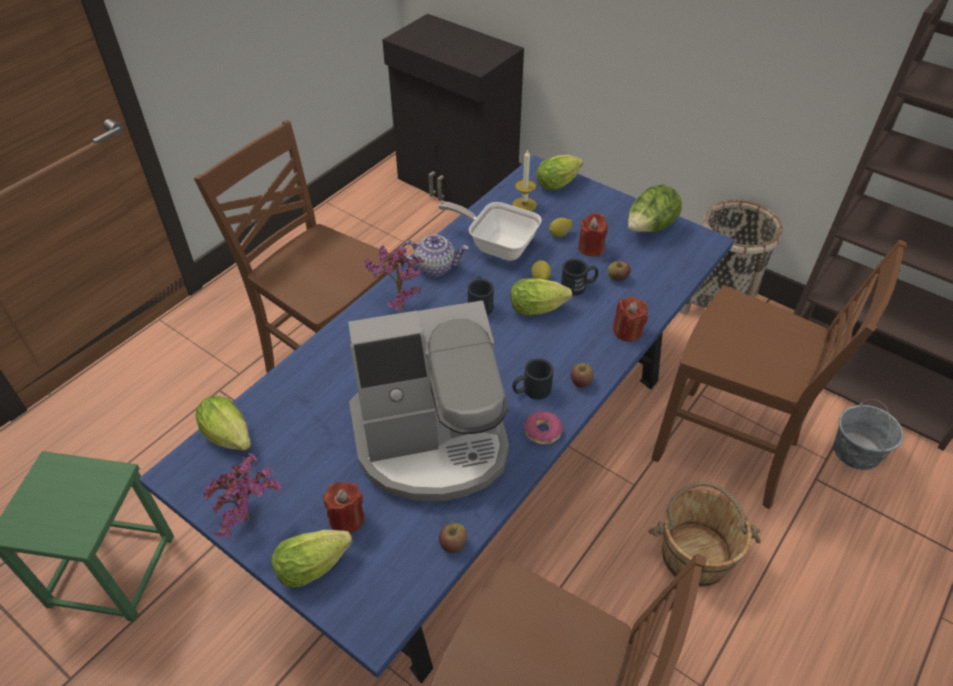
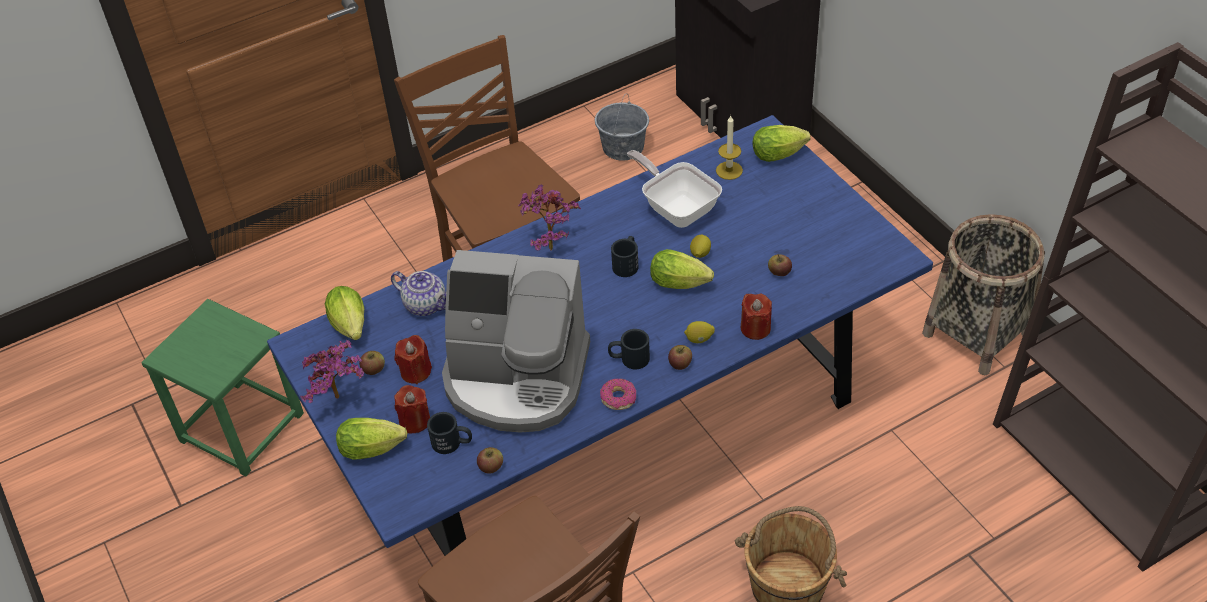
camera: 25 degrees right, 0 degrees up
teapot [402,235,469,277] -> teapot moved to [391,271,446,316]
lemon [549,218,573,237] -> lemon moved to [684,321,715,343]
black mug [561,259,598,296] -> black mug moved to [427,412,472,454]
red candle [578,213,608,257] -> red candle moved to [394,335,432,384]
lettuce [628,184,682,232] -> none
brown chair [652,240,906,509] -> none
grey bucket [833,399,904,470] -> grey bucket moved to [595,93,649,160]
none -> apple [359,351,385,375]

